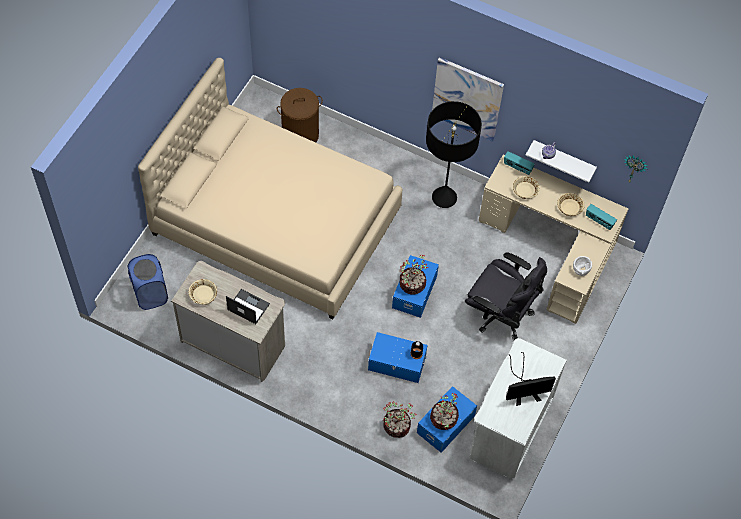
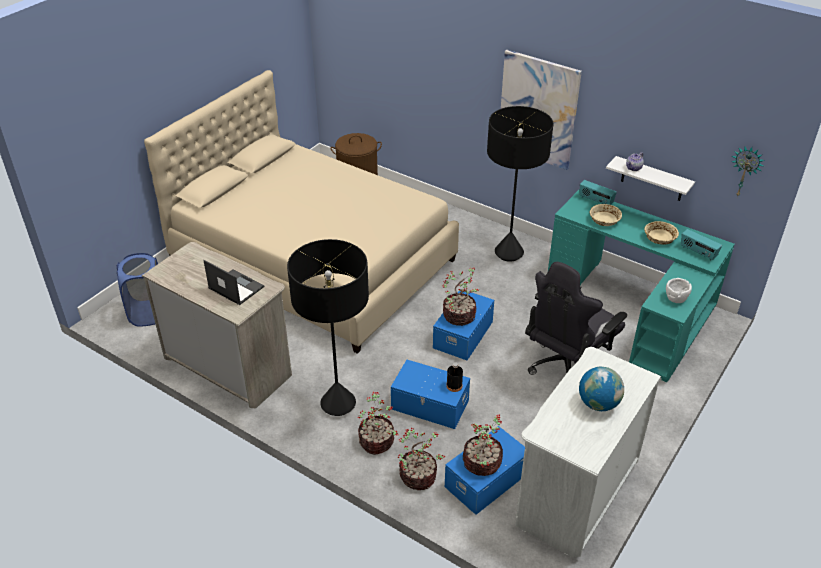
camera: 10 degrees right, 20 degrees down
beige bowl [189,279,217,305] -> none
black office chair [465,252,547,341] -> black office chair turned 90 degrees clockwise [525,262,627,375]
beige desk [479,155,628,323] -> turquoise desk [548,190,735,382]
monitor [506,352,556,406] -> globe [579,367,624,411]
none -> black floor lamp [287,239,369,416]
none -> potted plant [357,391,398,455]

